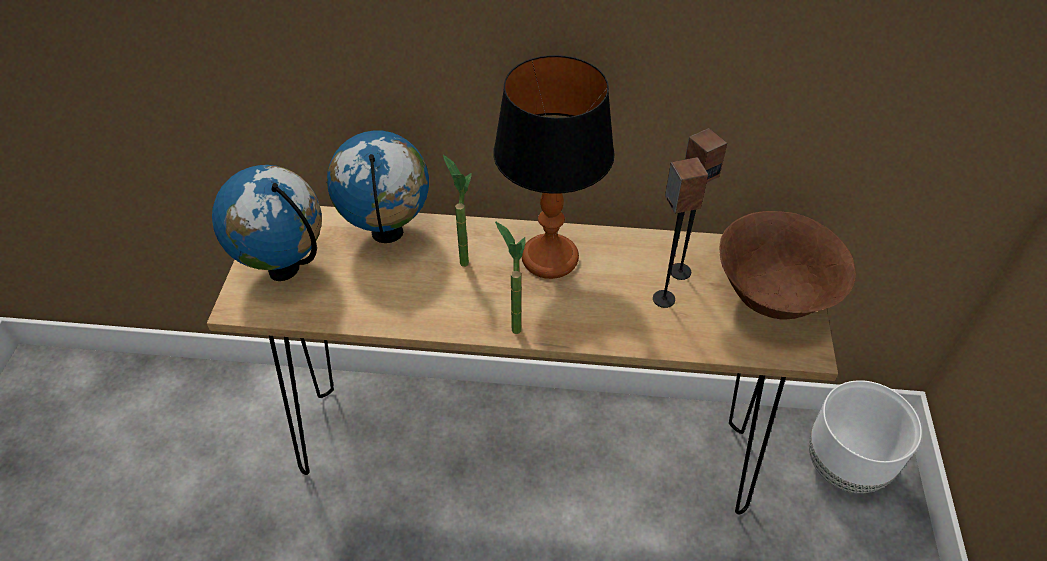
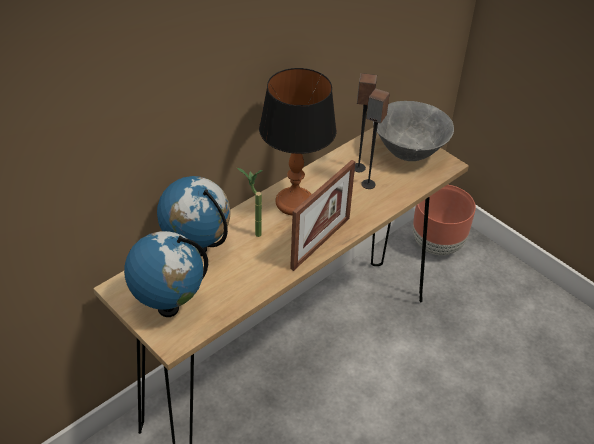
camera: 50 degrees left, 5 degrees down
potted plant [495,221,525,334] -> picture frame [290,160,356,271]
brown bowl [719,211,856,320] -> grey bowl [373,101,454,161]
white planter [809,380,922,494] -> brown planter [413,185,476,255]

